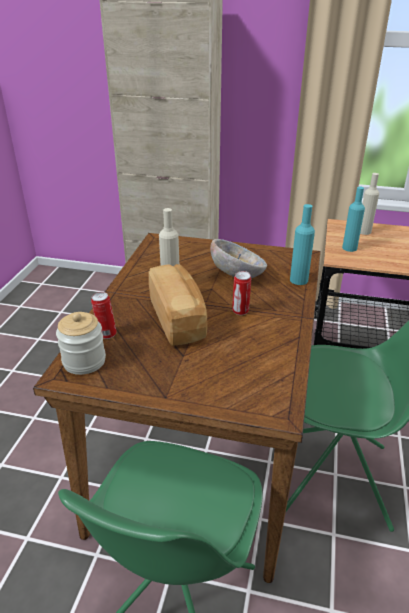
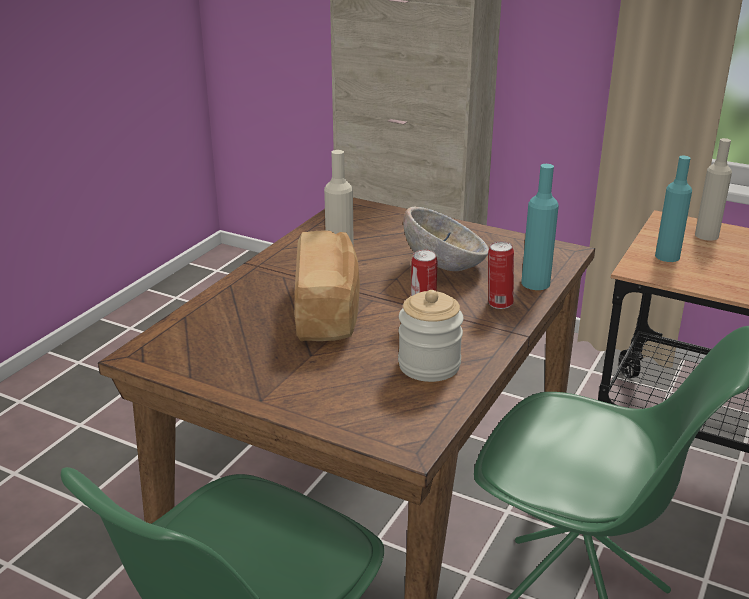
camera: 15 degrees right, 5 degrees down
jar [56,312,106,375] -> jar moved to [398,290,464,382]
can [91,292,117,339] -> can moved to [488,241,514,309]

